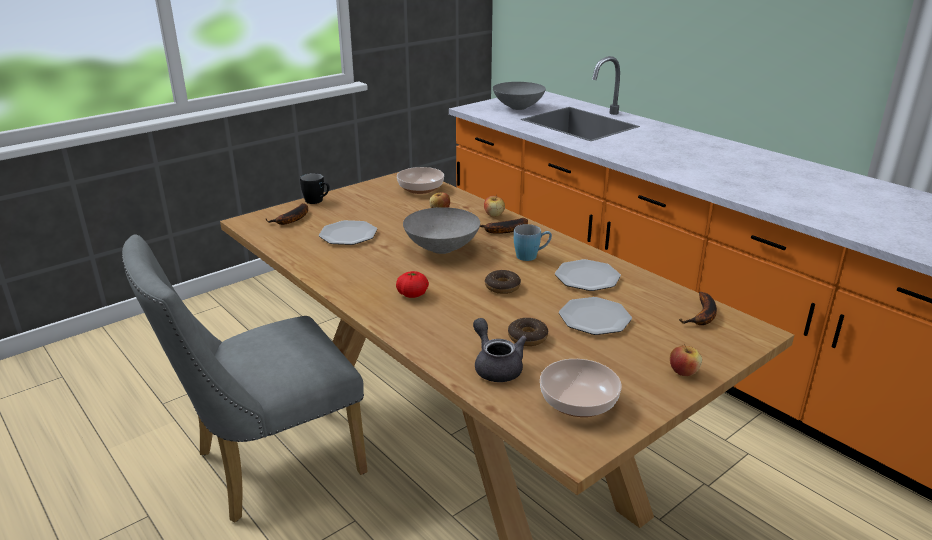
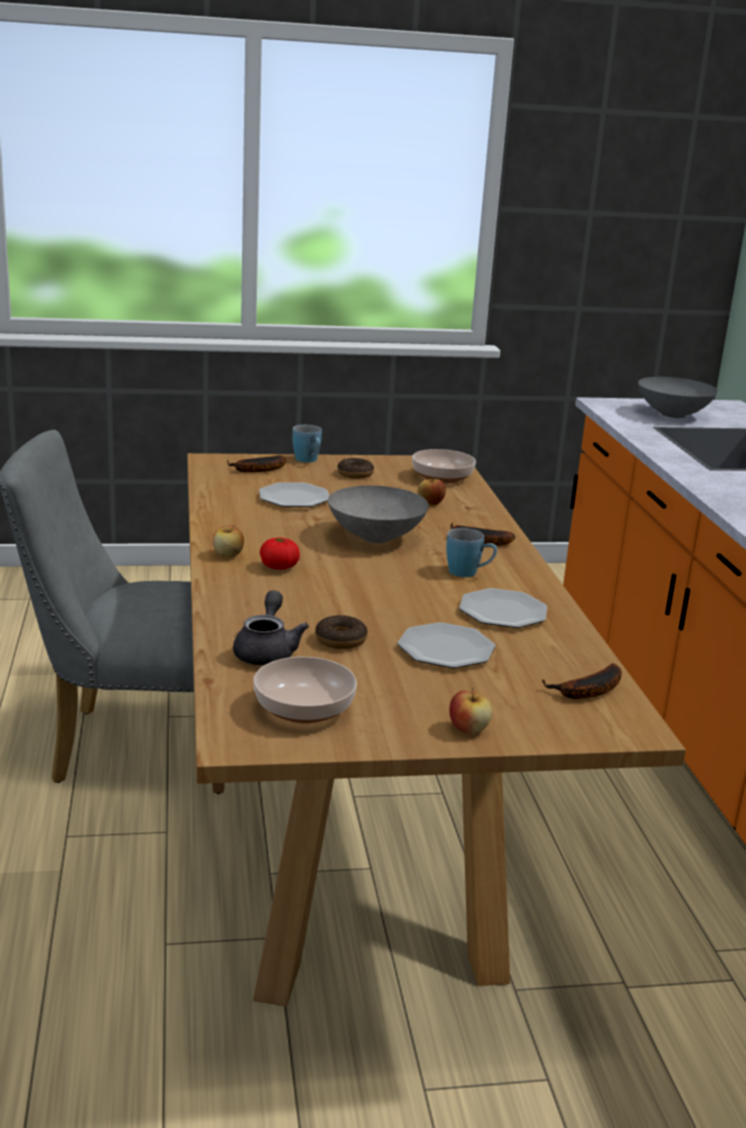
camera: 30 degrees right, 5 degrees down
black mug [300,173,329,204] -> blue mug [292,425,322,462]
apple [484,195,505,217] -> apple moved to [212,525,244,557]
donut [485,270,521,294] -> donut moved to [337,458,374,479]

